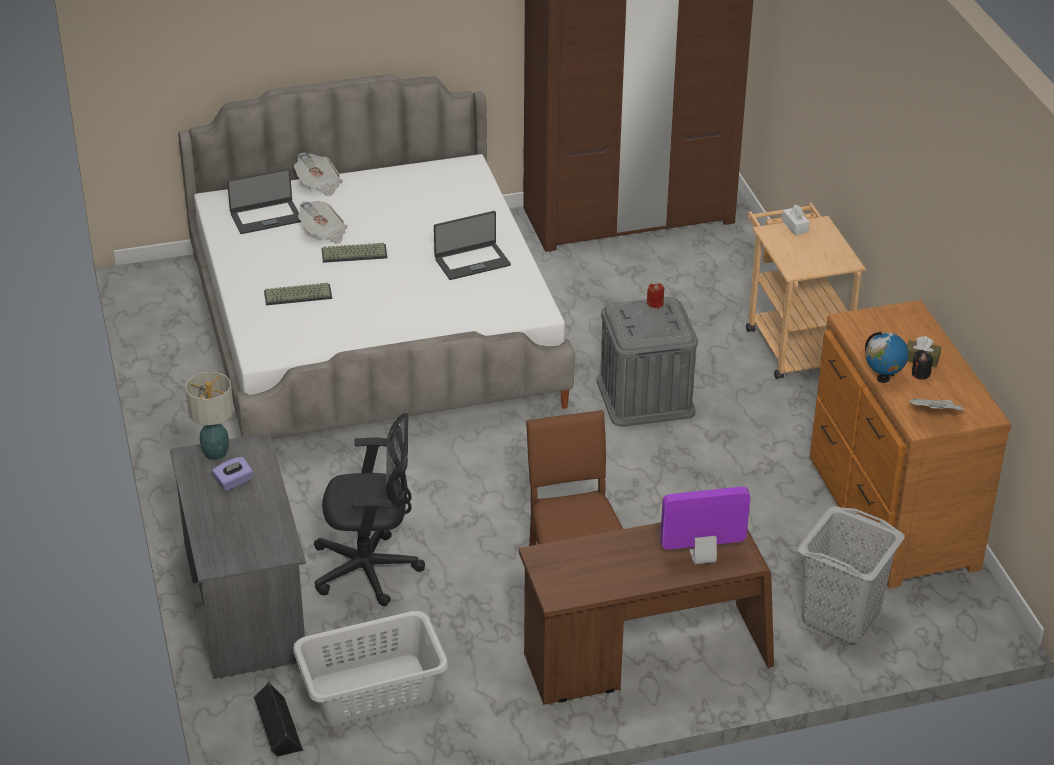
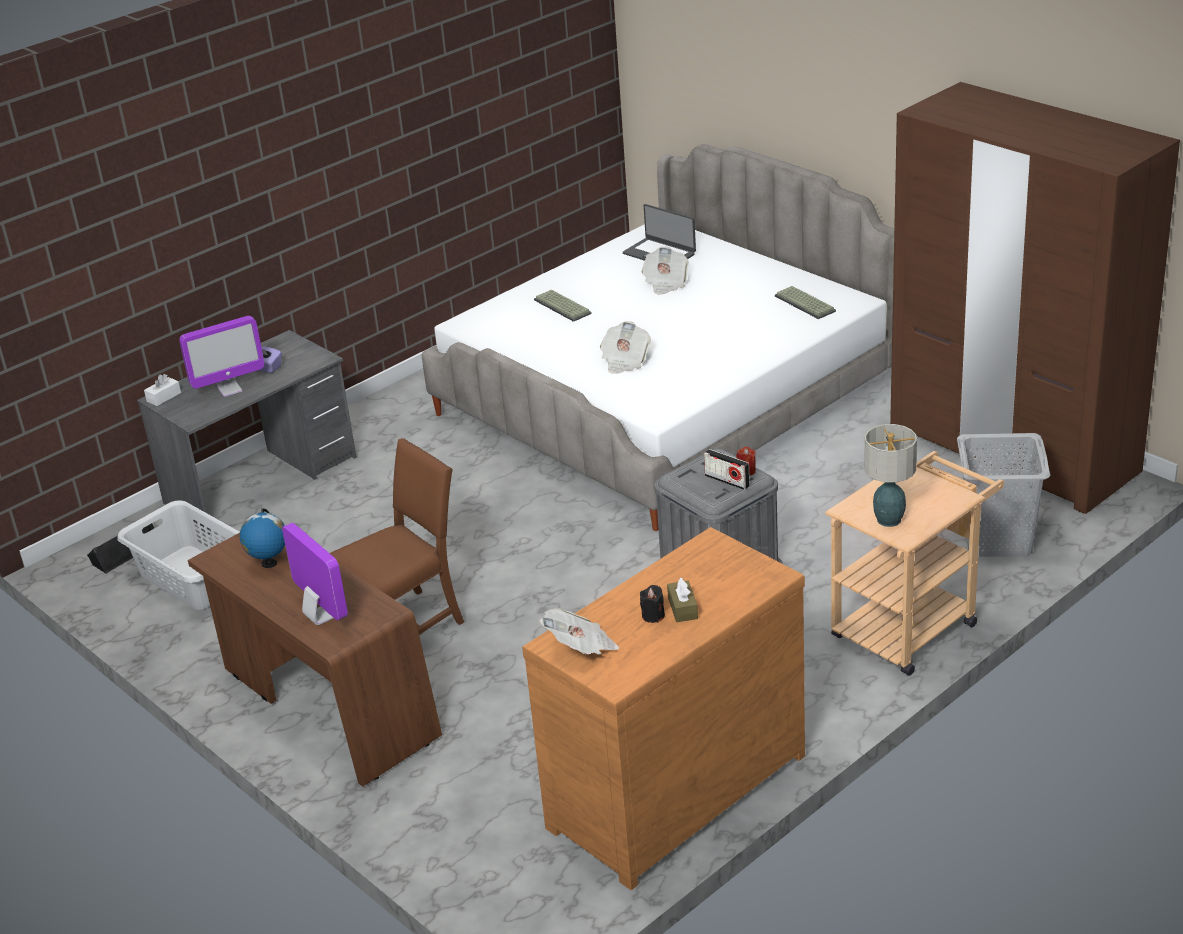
camera: 65 degrees right, 5 degrees down
table lamp [185,372,234,461] -> table lamp moved to [864,424,917,527]
newspaper [294,152,342,196] -> newspaper moved to [600,321,651,374]
black office chair [314,413,425,606] -> none
keyboard [322,243,387,263] -> keyboard moved to [775,286,836,319]
laptop [434,211,511,280] -> none
white tissue box [782,204,810,235] -> white tissue box moved to [144,374,181,406]
grey laundry basket [798,506,905,643] -> grey laundry basket moved to [957,433,1050,557]
globe [865,331,909,383] -> globe moved to [240,508,285,568]
none -> monitor [179,316,265,397]
none -> radio [704,449,750,490]

